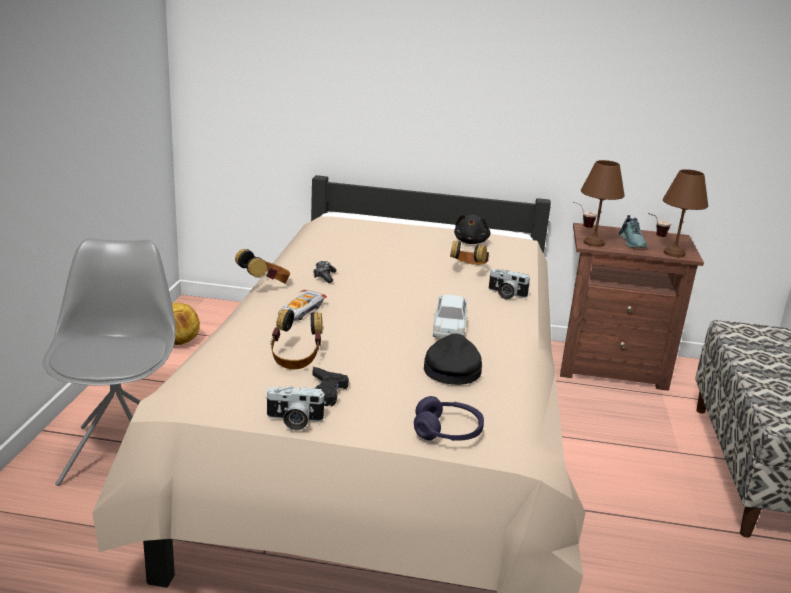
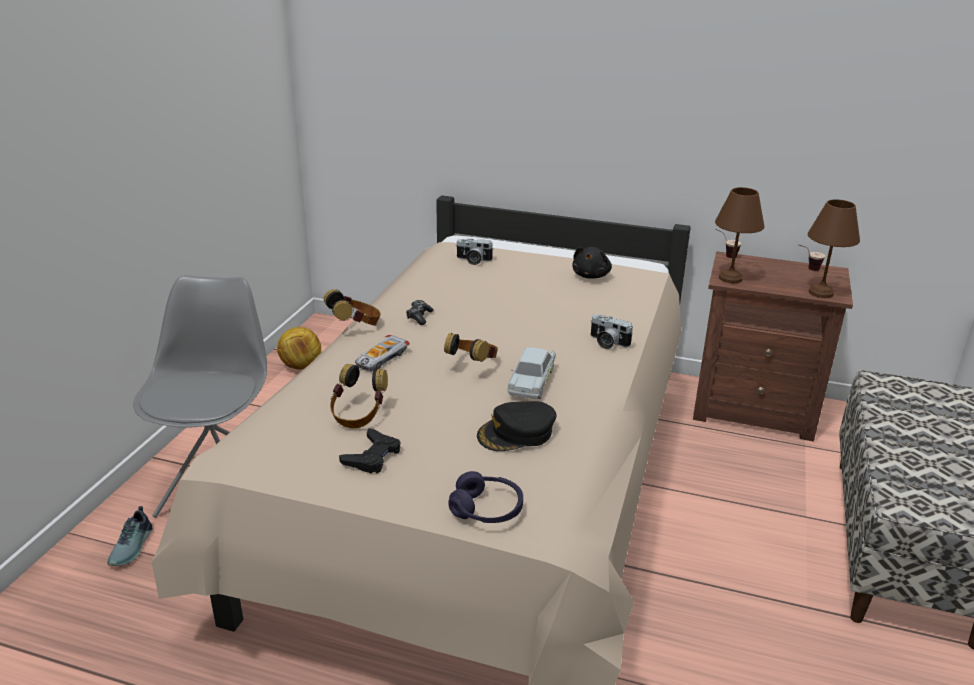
camera: 10 degrees right, 5 degrees up
camera [265,386,326,430] -> camera moved to [457,239,494,265]
black cap [424,333,482,385] -> black cap turned 135 degrees counterclockwise [477,401,556,451]
headphones [450,241,489,265] -> headphones moved to [444,333,498,362]
shoe [619,215,647,248] -> shoe moved to [107,506,152,566]

